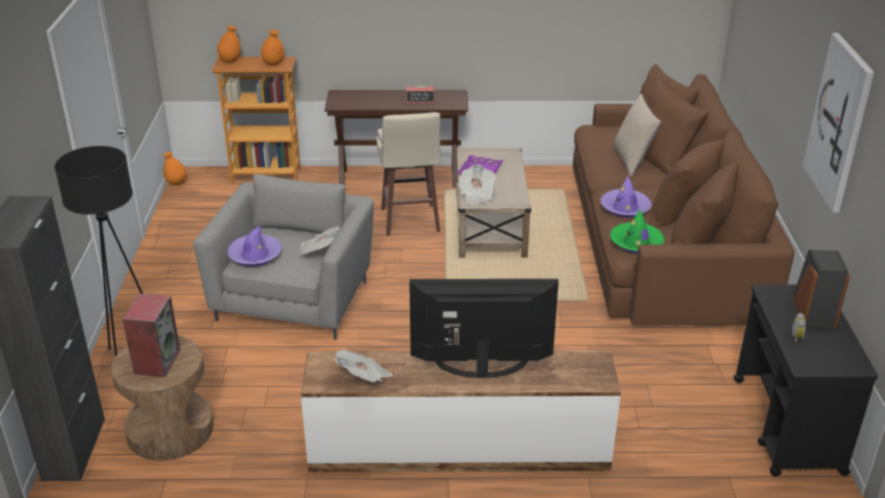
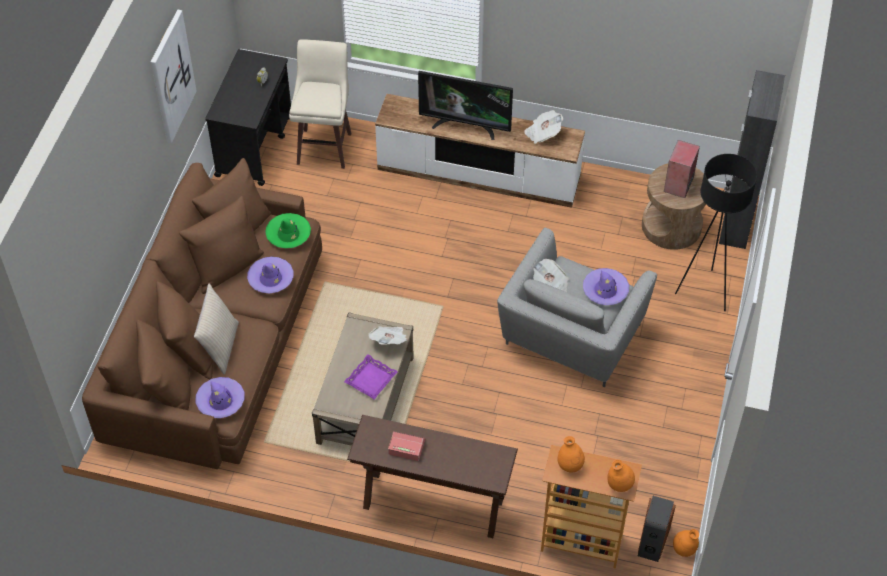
camera: 165 degrees left, 20 degrees up
beige stool [376,112,441,236] -> beige stool moved to [289,39,351,169]
speaker [793,250,850,328] -> speaker moved to [638,496,676,562]
none -> purple hat [196,377,244,418]

